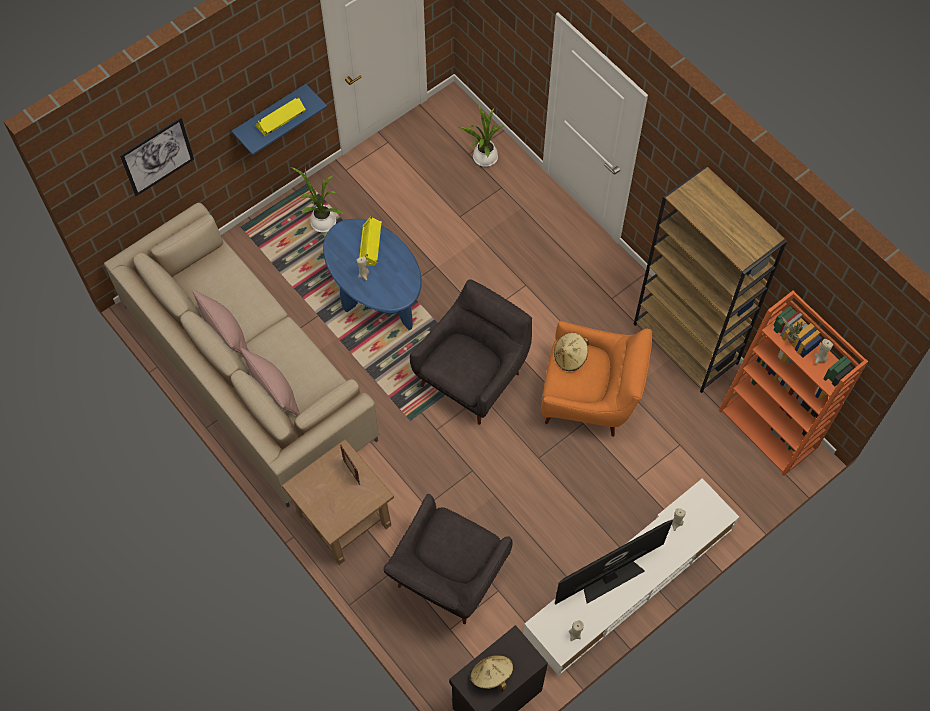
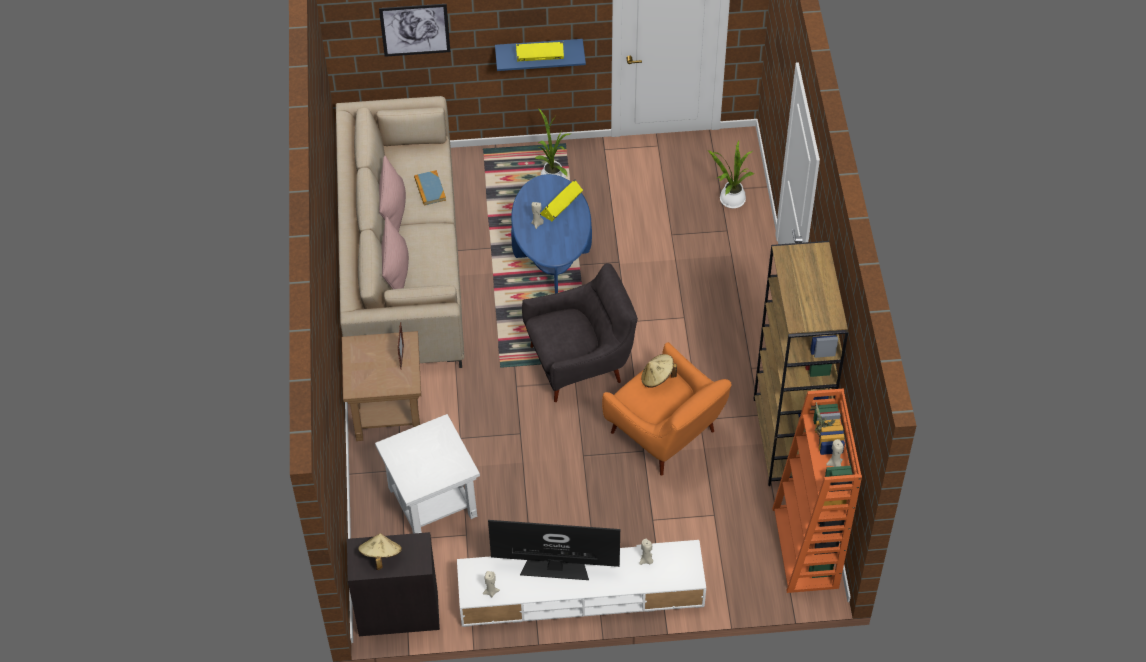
camera: 35 degrees right, 10 degrees down
grey armchair [383,494,512,624] -> white side table [375,414,480,534]
none -> book [414,170,446,206]

